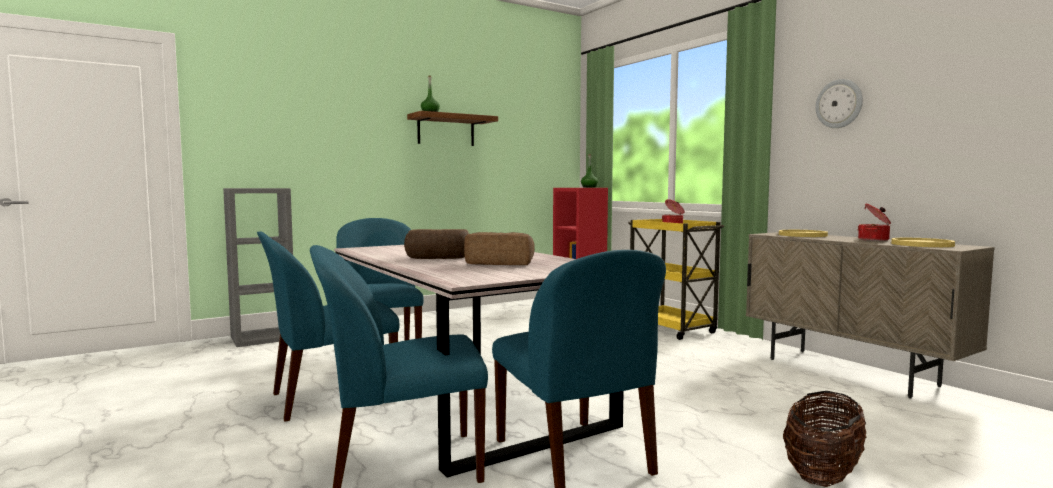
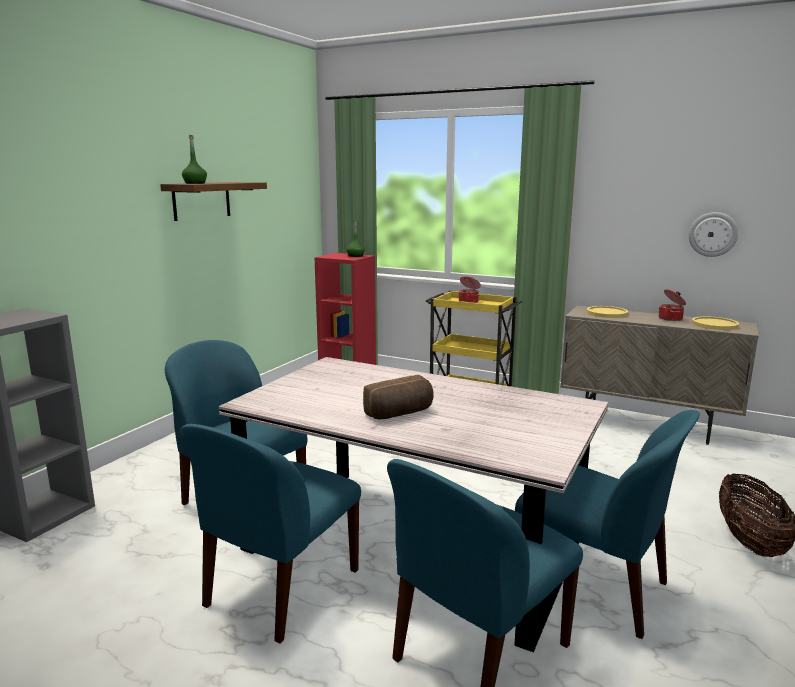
camera: 30 degrees left, 10 degrees up
bread [464,232,535,265] -> none
wall clock [815,79,863,128] -> wall clock moved to [689,212,738,257]

